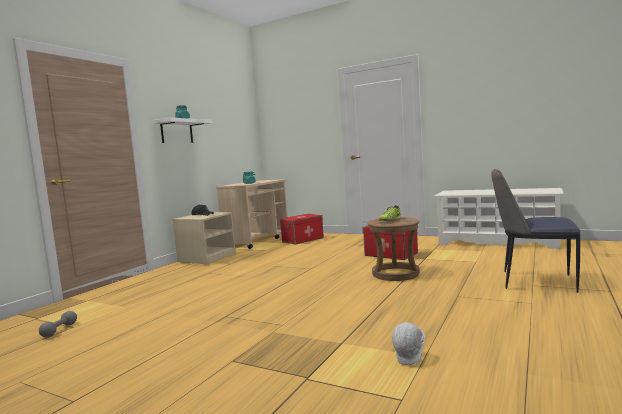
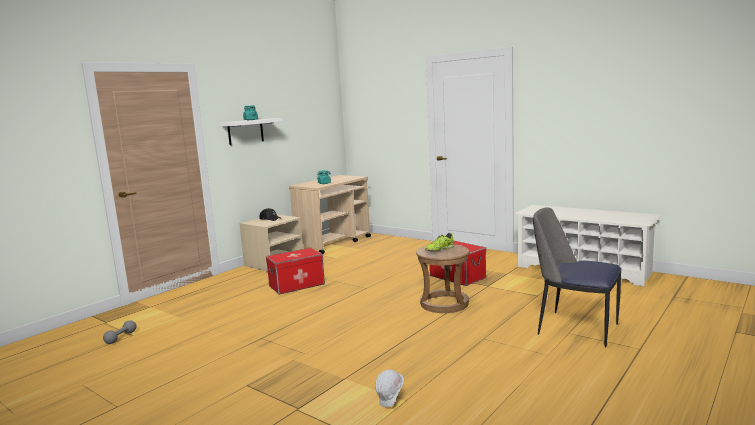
camera: 10 degrees right, 5 degrees up
storage box [280,214,324,245] -> storage box moved to [266,248,325,294]

